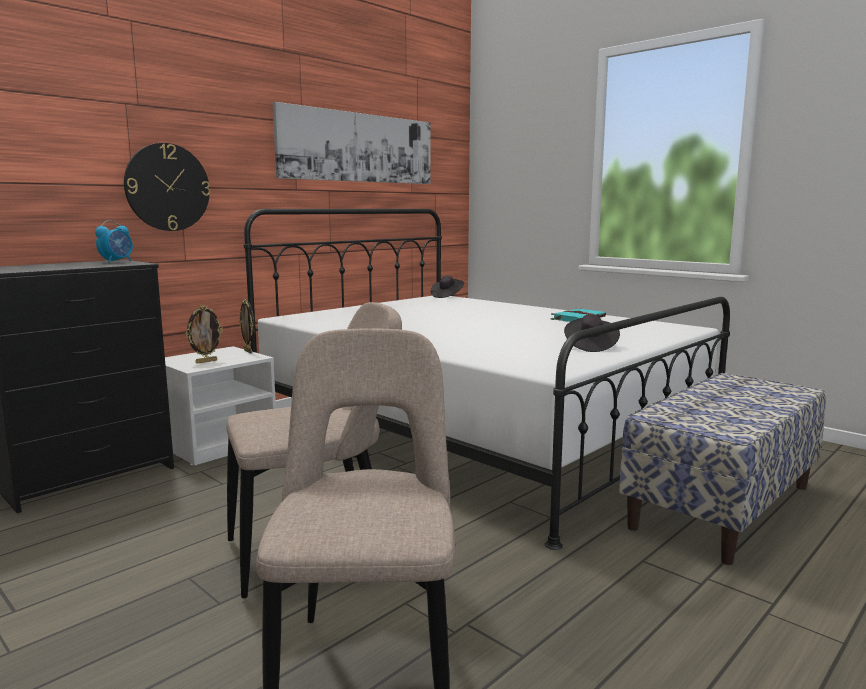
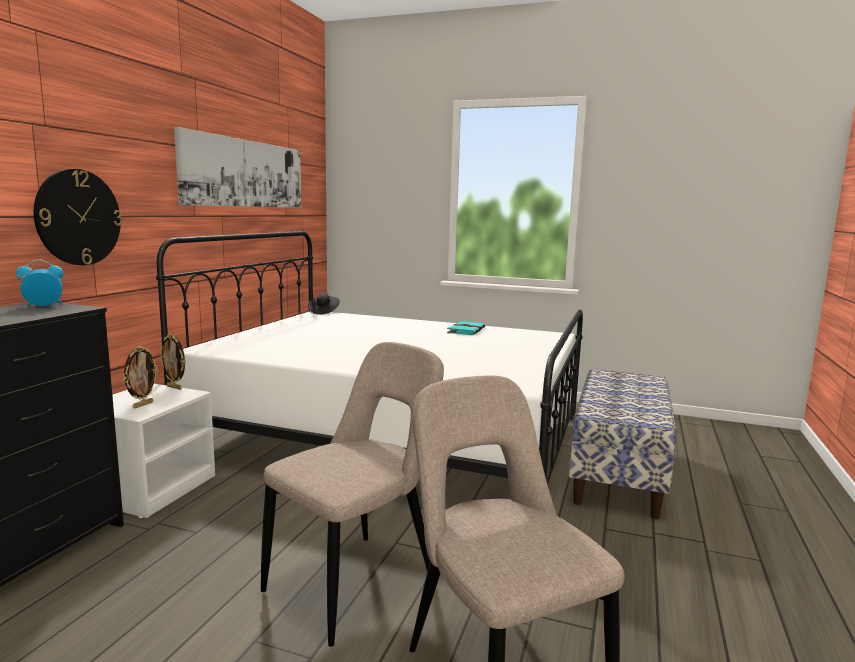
camera: 25 degrees left, 0 degrees up
alarm clock [95,220,133,263] -> alarm clock turned 120 degrees counterclockwise [16,259,63,306]
black hat [564,314,620,352] -> none

